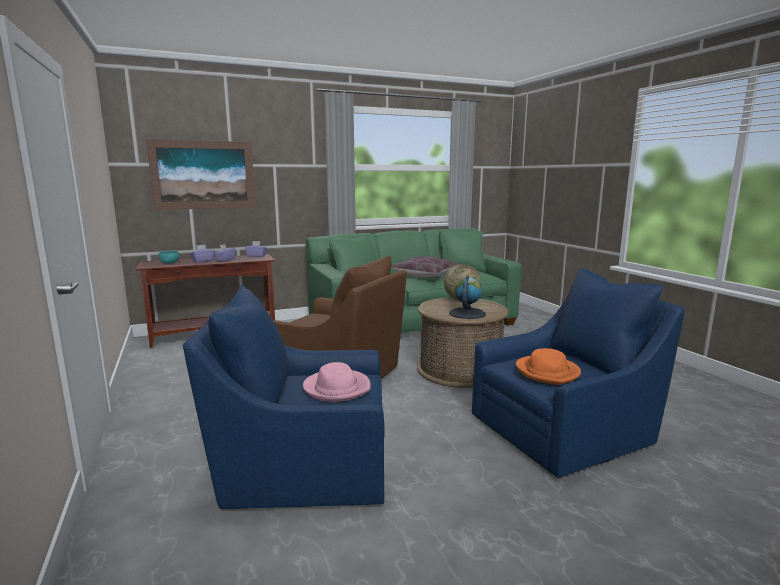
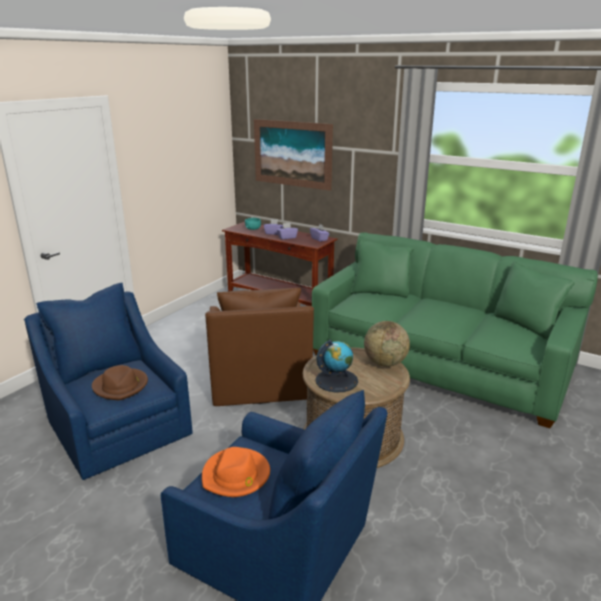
camera: 55 degrees right, 10 degrees up
pink hat [303,362,371,402] -> brown hat [92,365,148,400]
brown pillow [391,256,459,277] -> none

